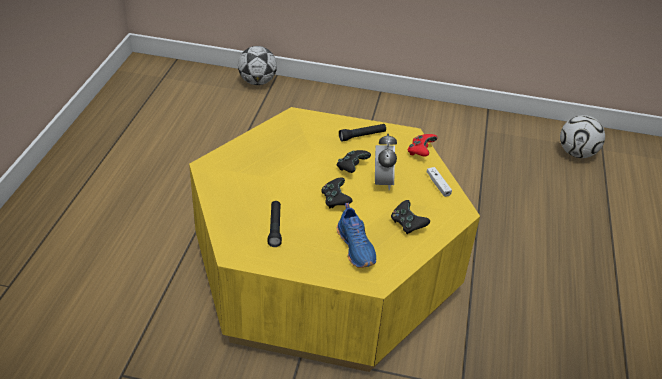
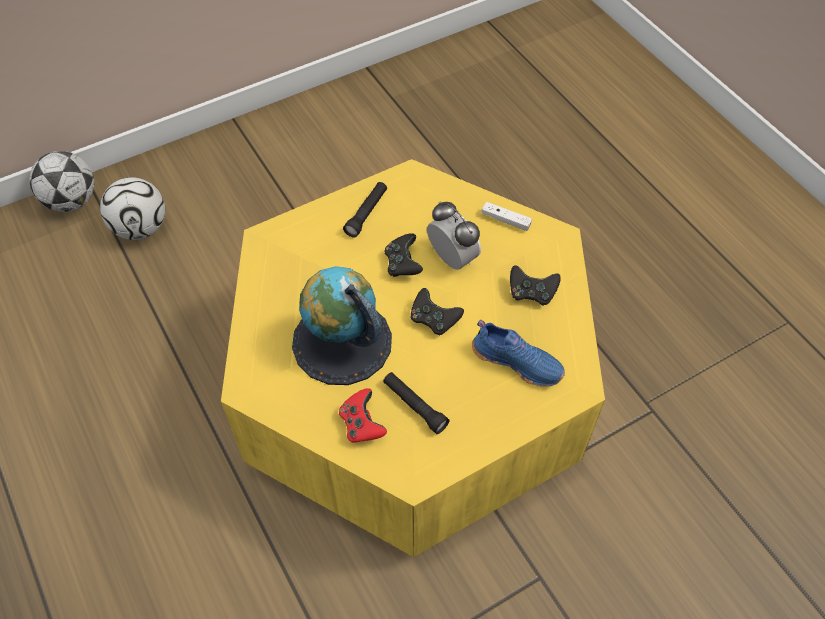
camera: 40 degrees left, 15 degrees up
red game controller [408,134,438,157] -> red game controller moved to [339,388,387,443]
football [560,115,605,158] -> football moved to [100,177,165,240]
none -> globe [292,266,392,385]

